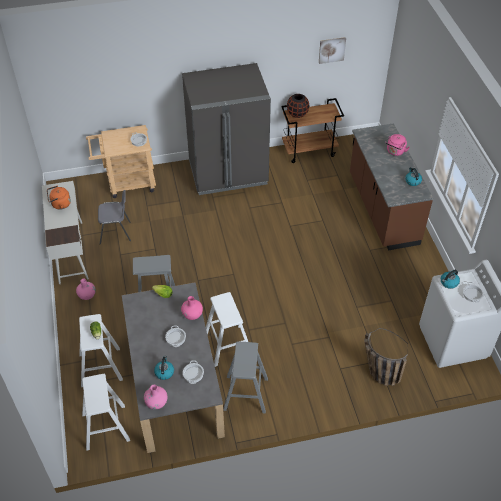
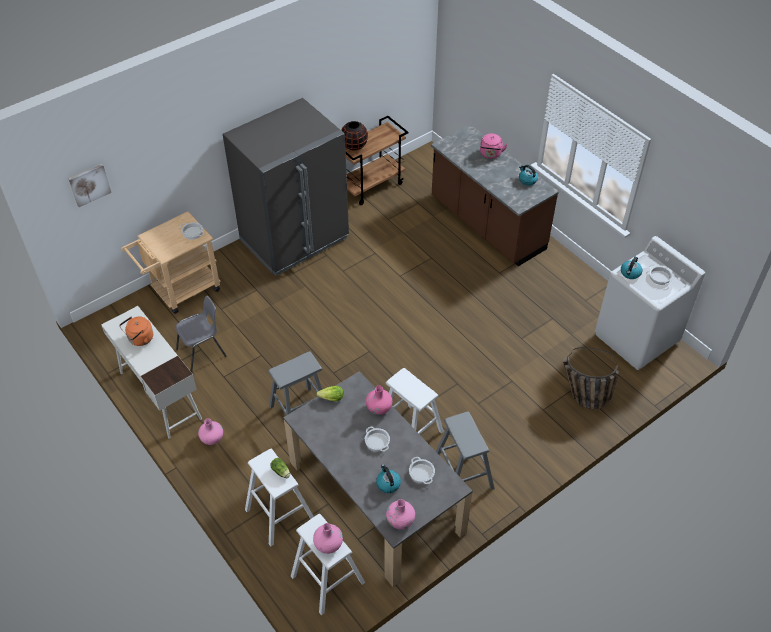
camera: 25 degrees left, 0 degrees up
picture [319,37,346,64] -> picture moved to [69,164,111,207]
none -> pink vase [313,523,343,554]

